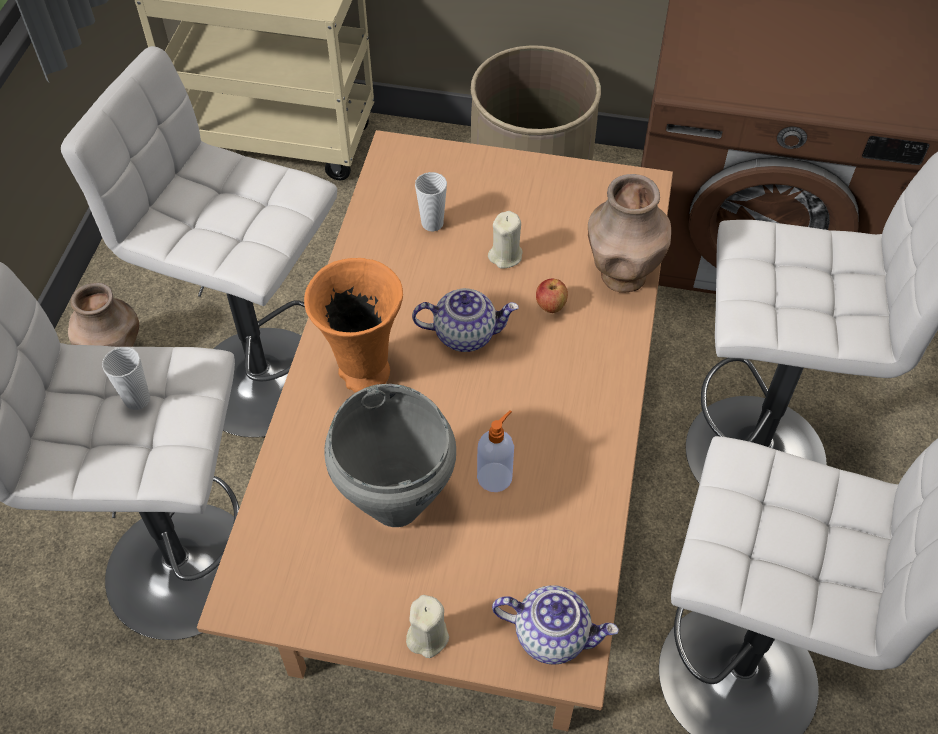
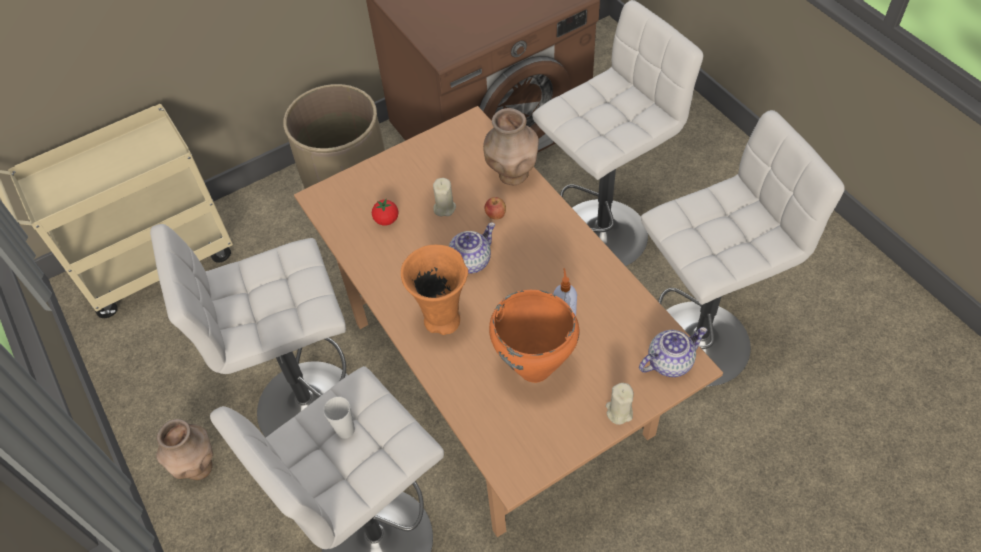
camera: 40 degrees left, 0 degrees up
grey cooking pot [324,384,456,527] -> orange cooking pot [489,290,580,383]
cup [415,172,447,231] -> tomato [372,199,399,226]

